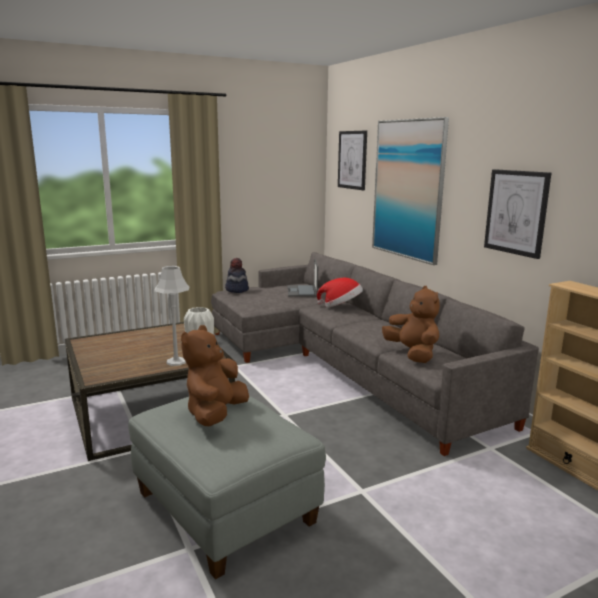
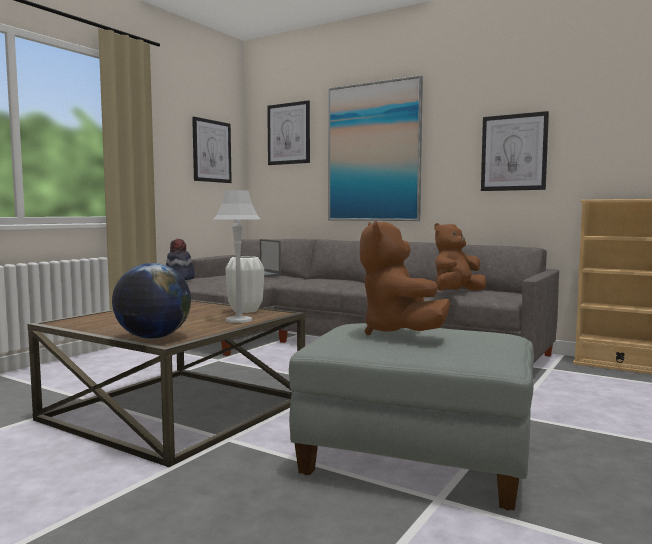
camera: 30 degrees left, 10 degrees down
hat [317,277,363,307] -> none
brown plush toy [382,286,440,363] -> brown plush toy turned 75 degrees counterclockwise [434,223,486,291]
none -> globe [112,263,191,339]
none -> picture [192,117,232,183]

